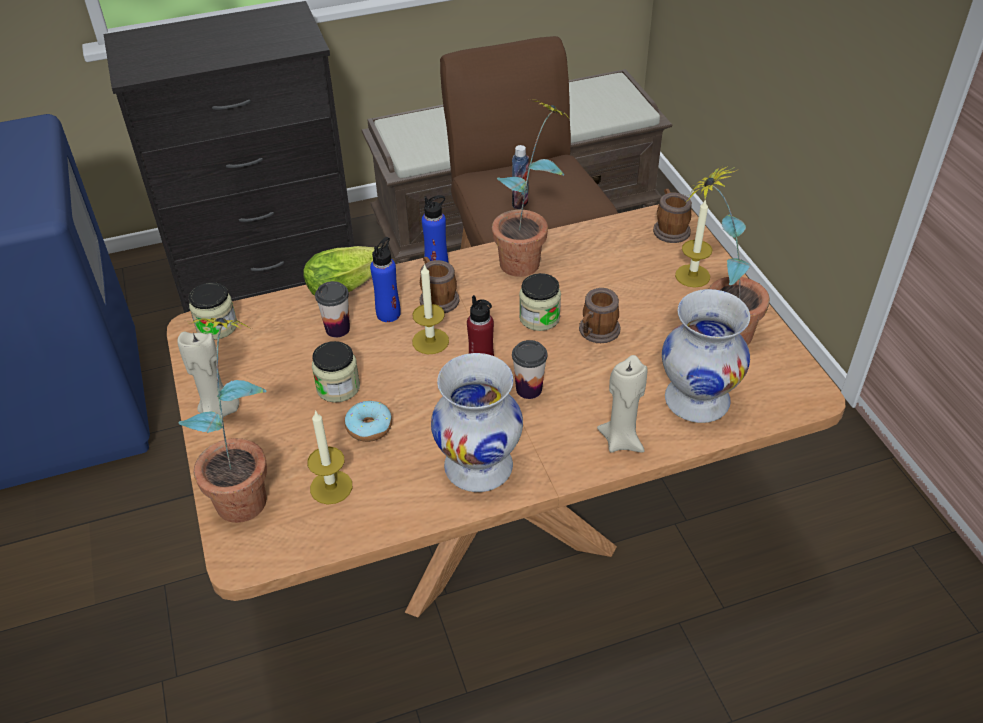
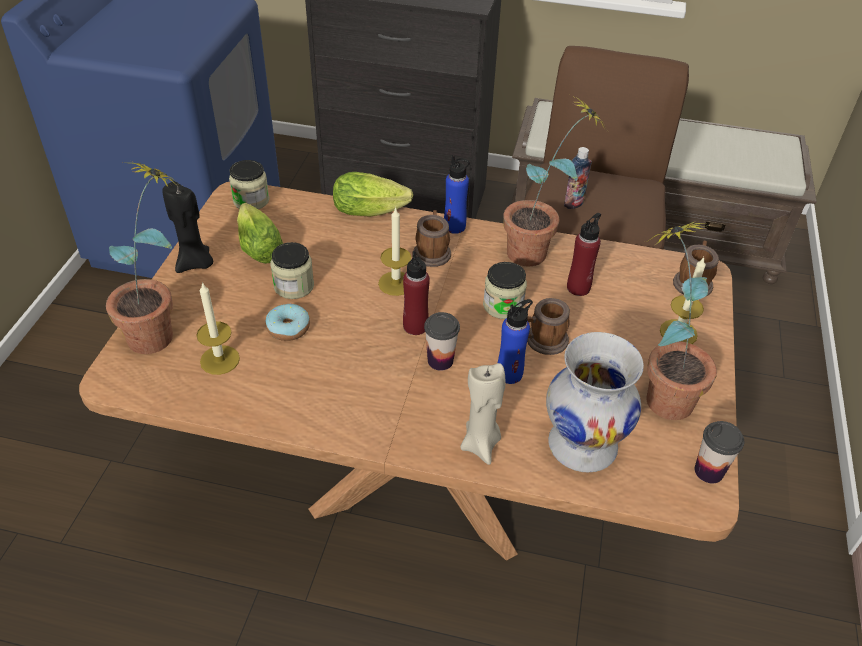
camera: 30 degrees right, 0 degrees up
beige candle [177,332,239,417] -> black candle [162,182,213,273]
cup [315,281,350,338] -> cup moved to [695,421,744,483]
blue bottle [370,237,401,322] -> blue bottle moved to [498,299,533,384]
white vase [431,353,523,492] -> none
none -> lettuce [237,203,283,264]
none -> red bottle [567,213,601,296]

